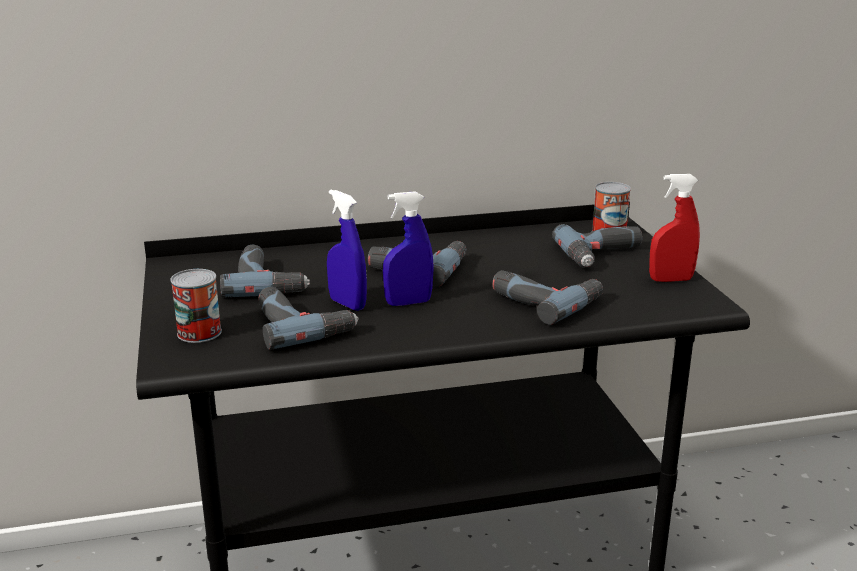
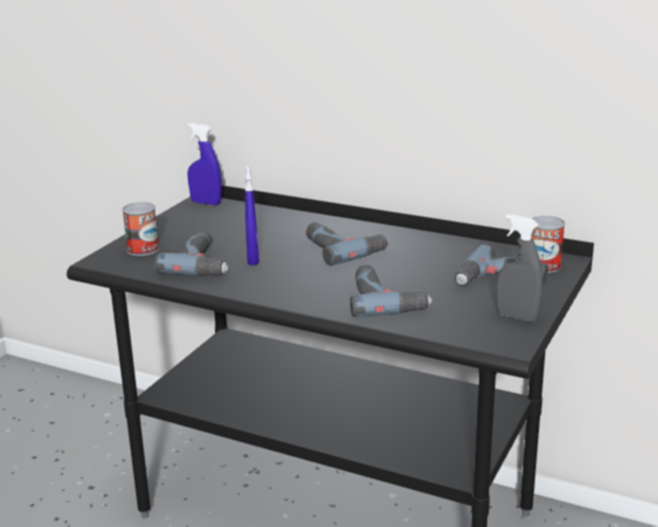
camera: 40 degrees right, 0 degrees up
power drill [220,245,310,298] -> none
blue spray bottle [383,191,434,306] -> blue spray bottle moved to [187,123,222,205]
red spray bottle [649,174,700,282] -> grey spray bottle [496,214,543,322]

